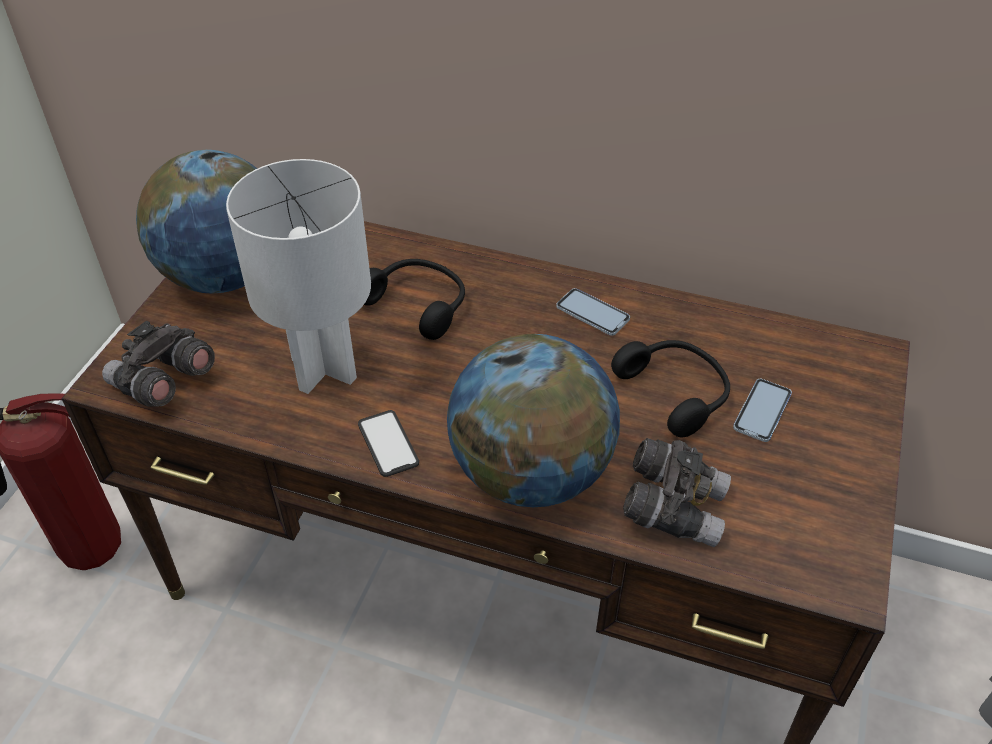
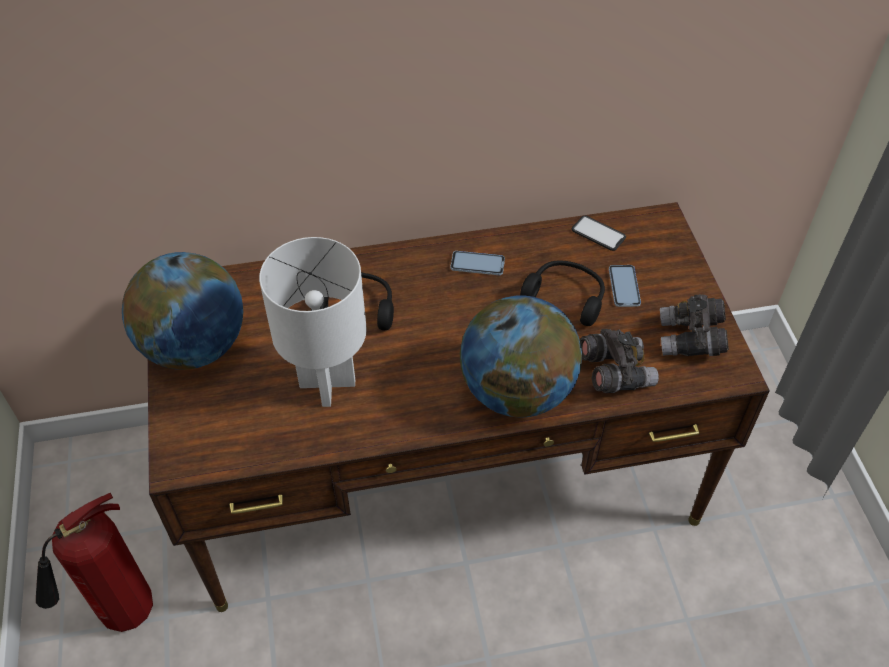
camera: 30 degrees left, 5 degrees up
grey binoculars [102,320,215,407] -> grey binoculars moved to [660,294,729,356]
phone [358,410,419,477] -> phone moved to [571,215,626,251]

